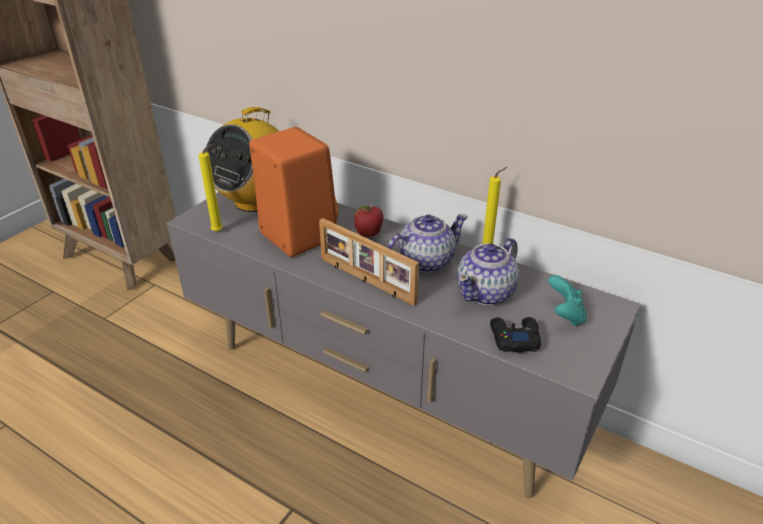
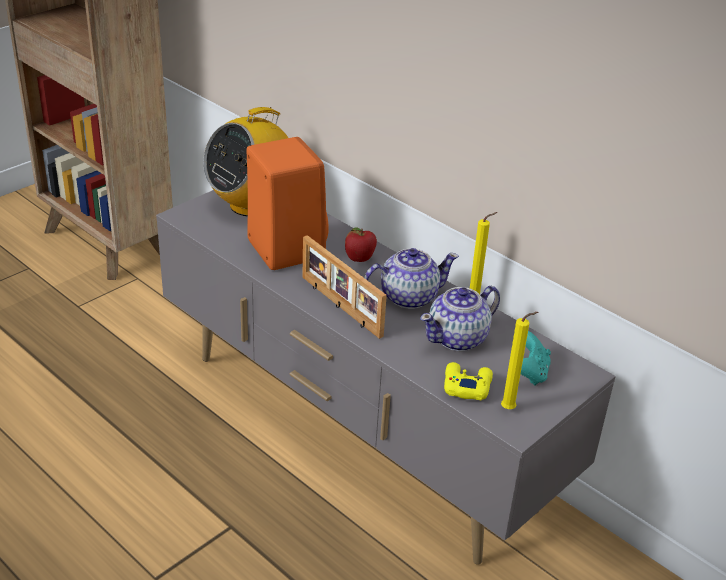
camera: 10 degrees right, 0 degrees up
yellow candle [198,144,223,232] -> yellow candle moved to [501,312,538,409]
black game controller [490,317,541,352] -> yellow game controller [444,362,493,400]

